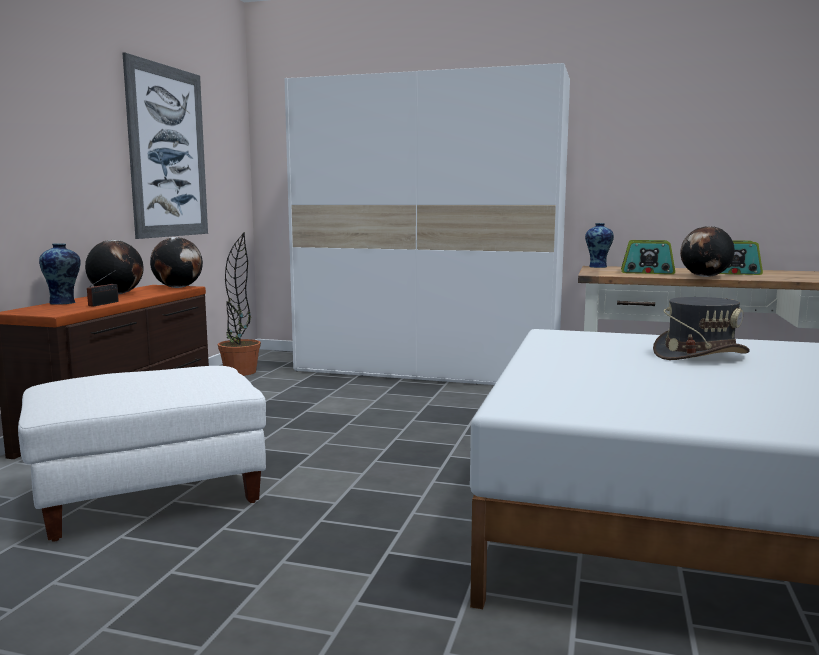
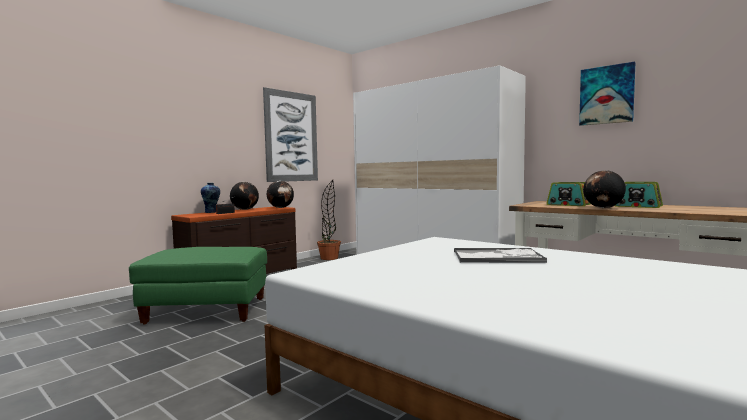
camera: 25 degrees right, 5 degrees down
white ottoman [18,366,266,542] -> green ottoman [129,247,267,325]
vase [585,223,614,268] -> none
grey hat [653,297,750,360] -> tray [454,248,547,263]
none -> picture [579,61,636,126]

